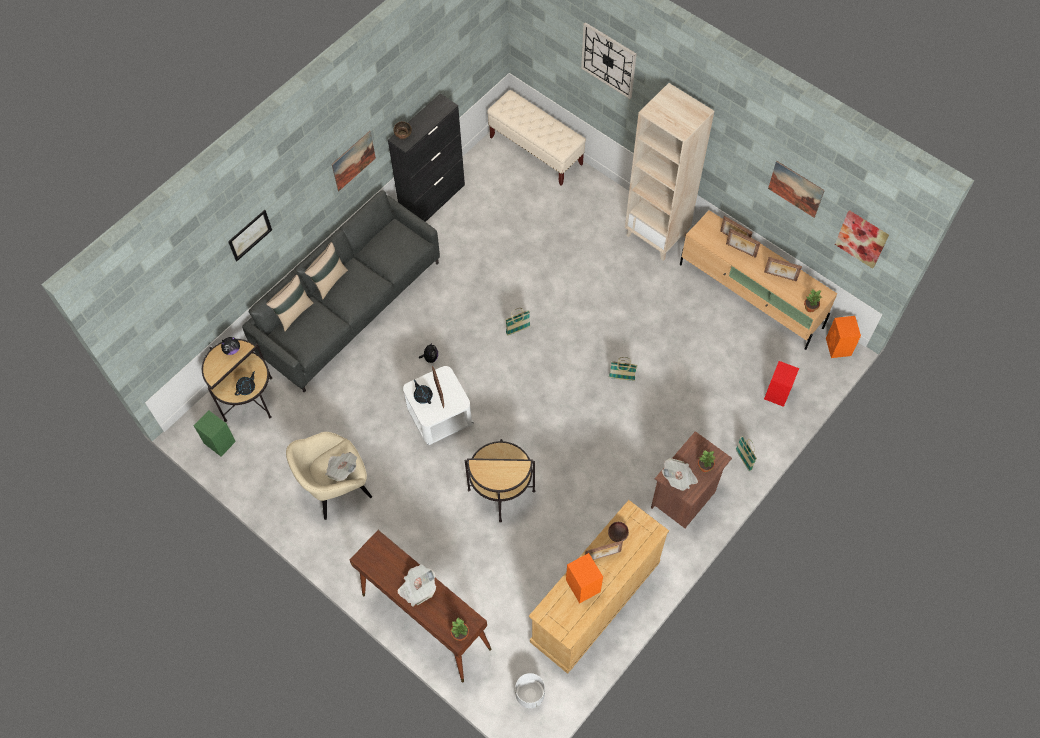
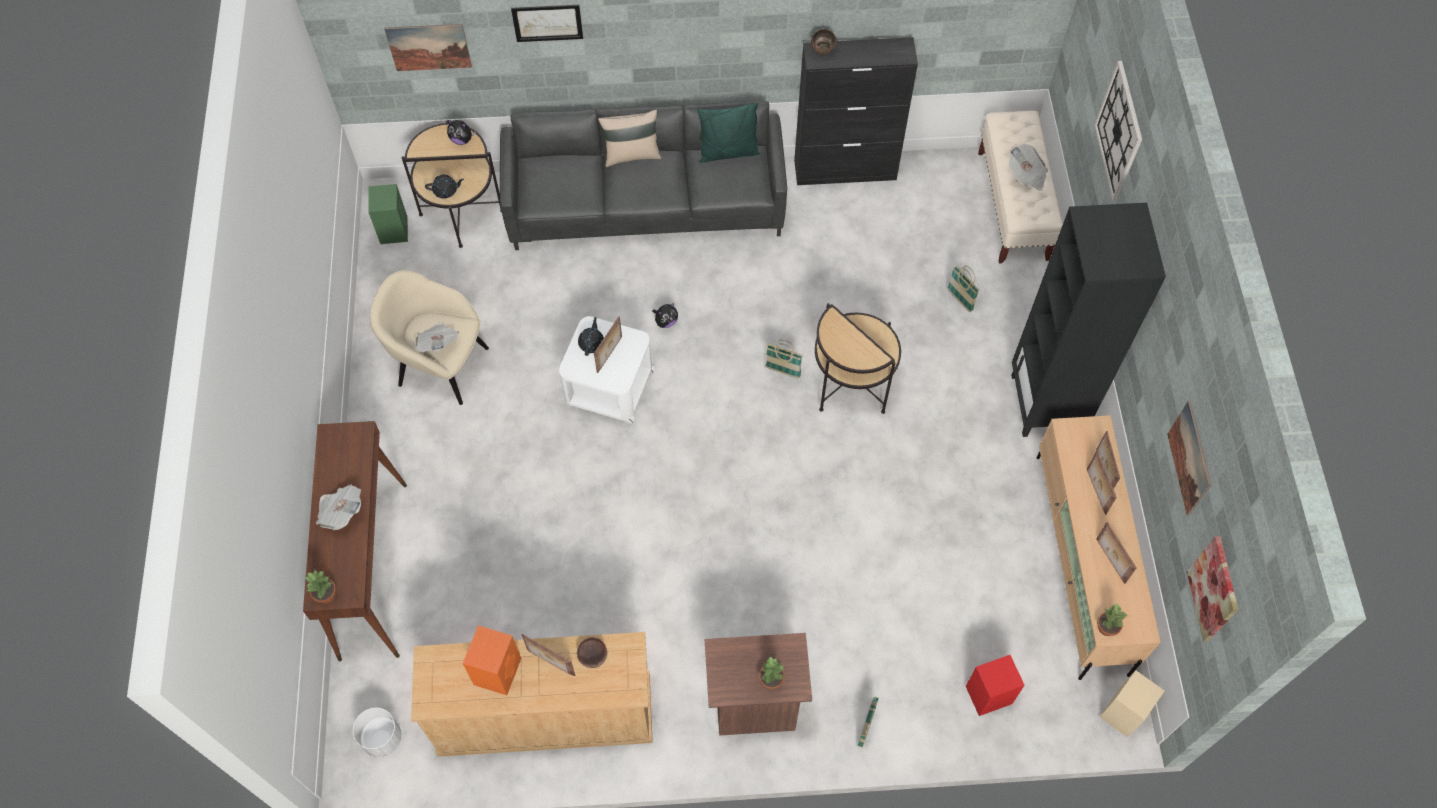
camera: 45 degrees right, 0 degrees up
beige pillow [266,274,314,331] -> none
picture [332,131,376,191] -> picture moved to [384,24,472,71]
side table [465,439,535,523] -> side table moved to [815,303,901,414]
basket [609,357,637,381] -> basket moved to [947,265,980,312]
beige bookcase [625,83,714,261] -> black bookcase [1011,203,1166,437]
newspaper [662,458,698,491] -> newspaper moved to [1008,144,1048,191]
orange speaker [826,316,861,358] -> beige speaker [1100,670,1164,737]
none -> green pillow [697,102,760,163]

